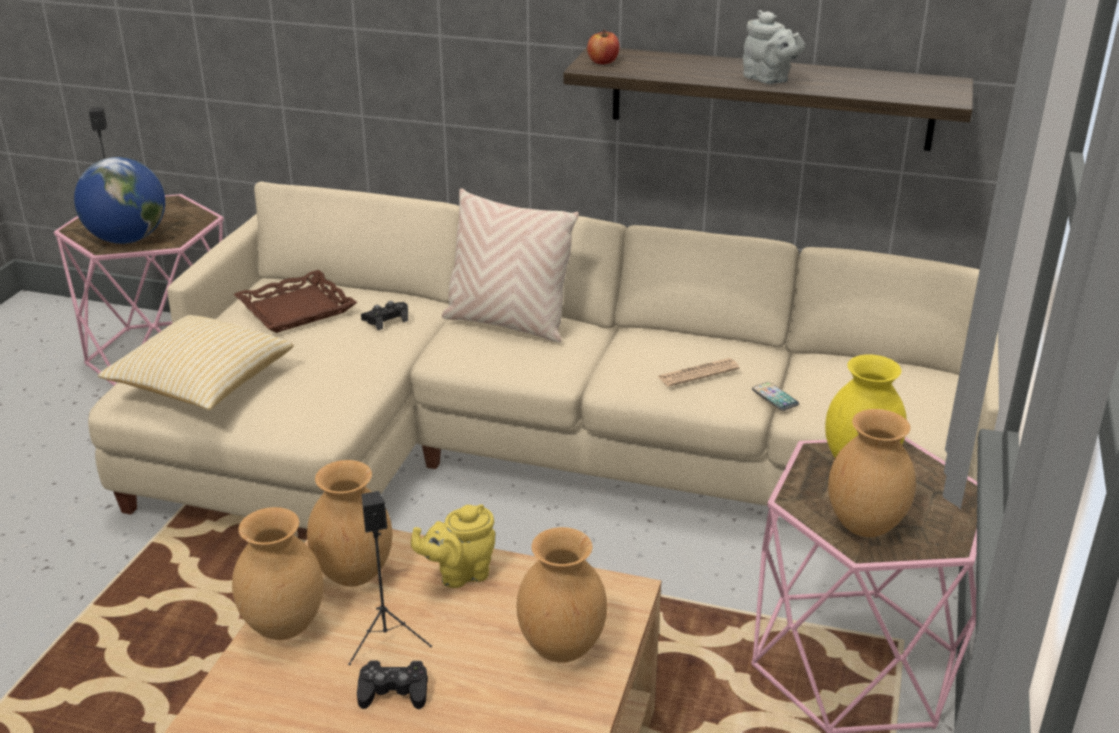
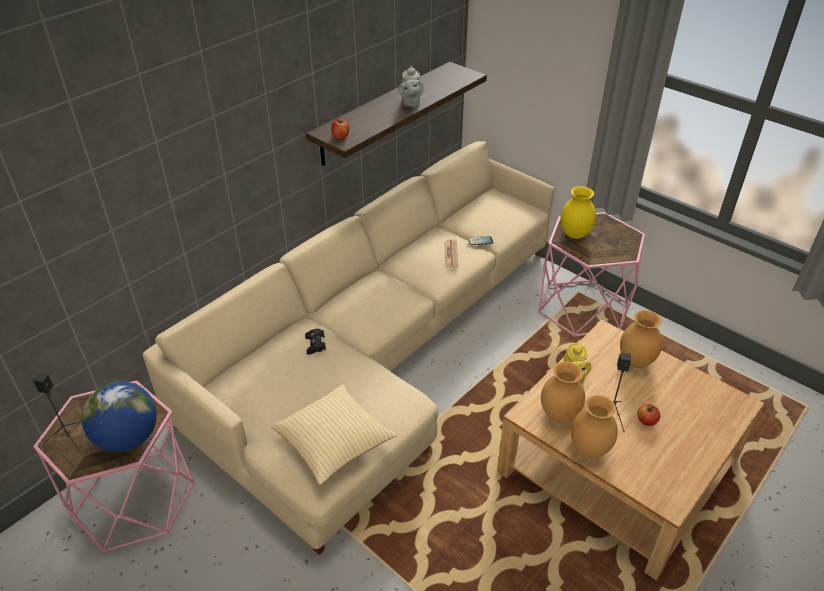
camera: 65 degrees left, 10 degrees up
brown tray [234,270,357,333] -> none
black game controller [357,660,428,709] -> apple [637,404,660,426]
beige pillow [442,188,579,343] -> none
grey teapot [743,10,805,84] -> grey teapot turned 105 degrees clockwise [398,66,424,108]
brown vase [828,409,916,537] -> none

